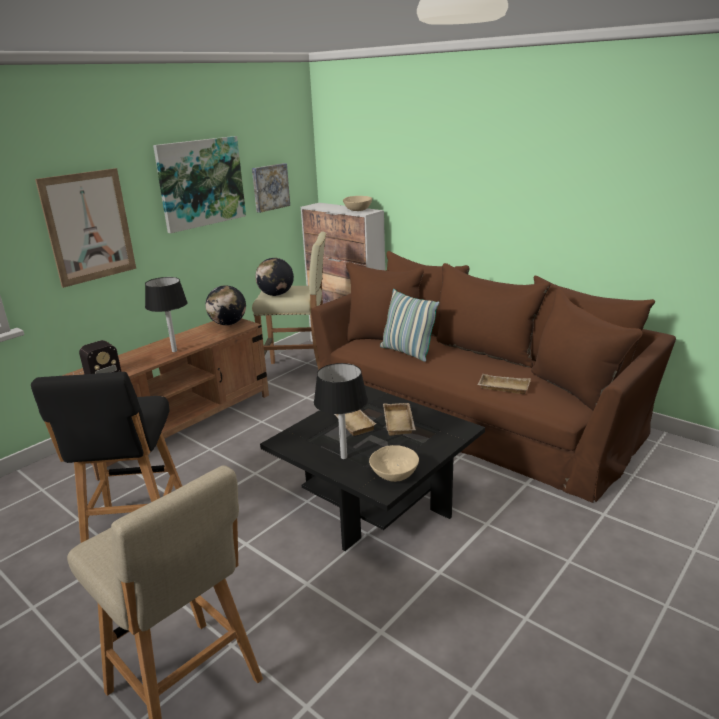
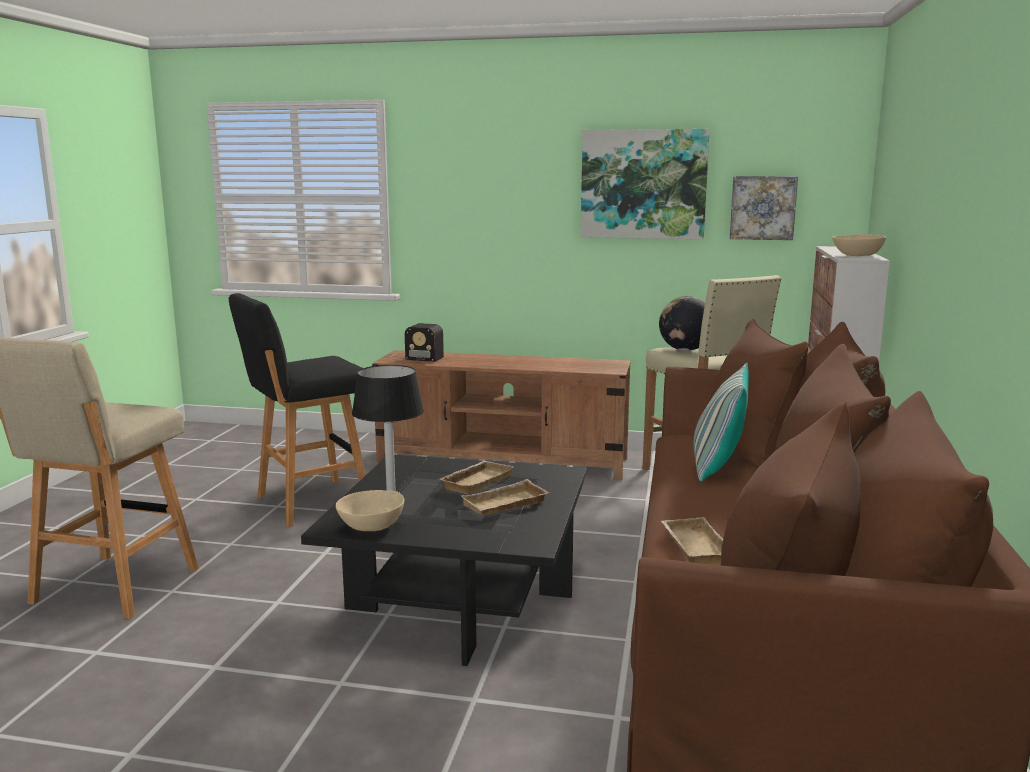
camera: 60 degrees right, 10 degrees down
picture [35,168,136,288] -> none
black table lamp [145,277,188,352] -> none
globe [205,285,246,325] -> none

